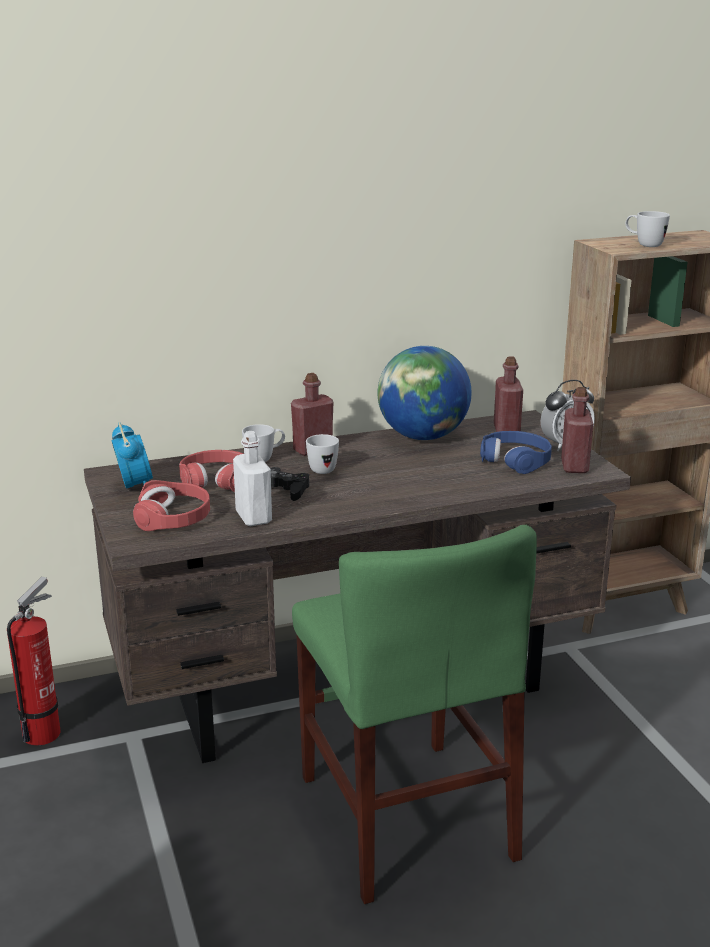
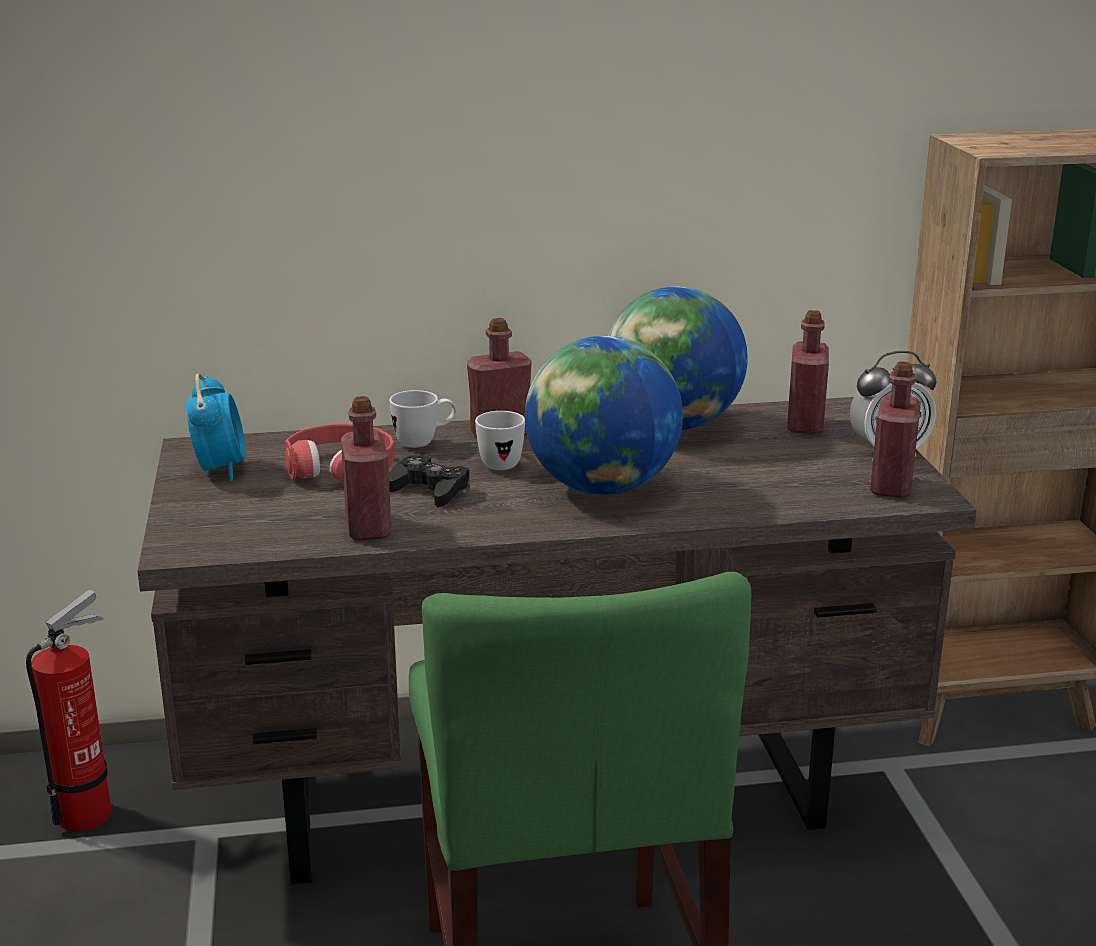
camera: 10 degrees right, 0 degrees up
red headphones [133,480,210,531] -> none
white bottle [233,431,272,526] -> red bottle [341,396,392,541]
blue headphones [480,431,552,474] -> none
white mug [625,211,670,247] -> none
none -> globe [525,336,683,495]

